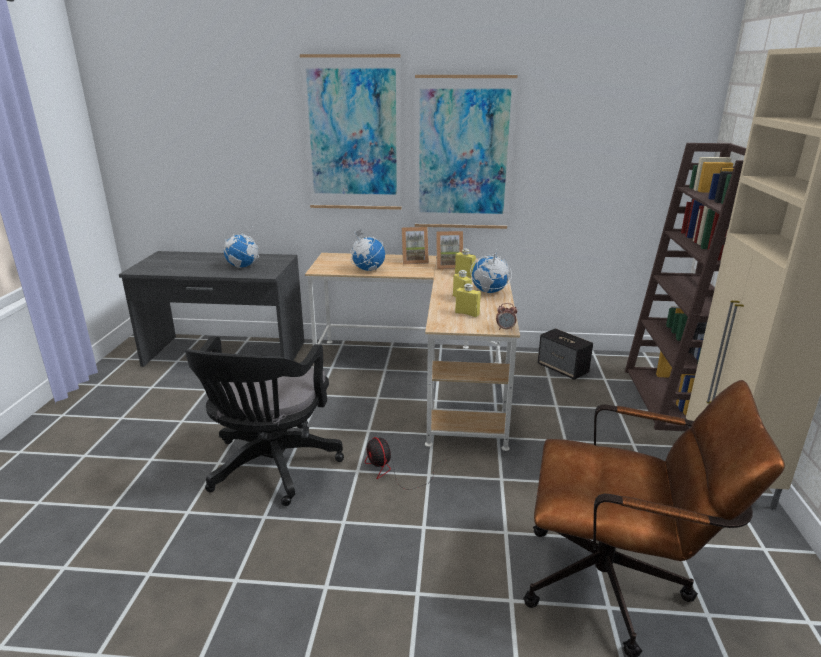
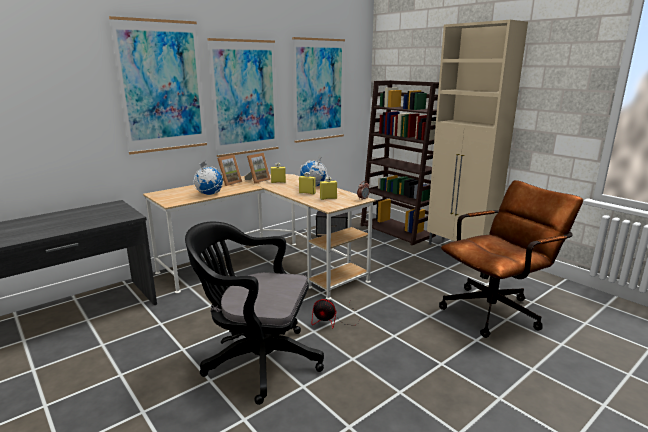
camera: 45 degrees left, 5 degrees down
black office chair [185,336,344,506] -> black office chair turned 135 degrees clockwise [185,222,324,405]
globe [224,224,259,268] -> none
none -> picture [292,37,345,143]

